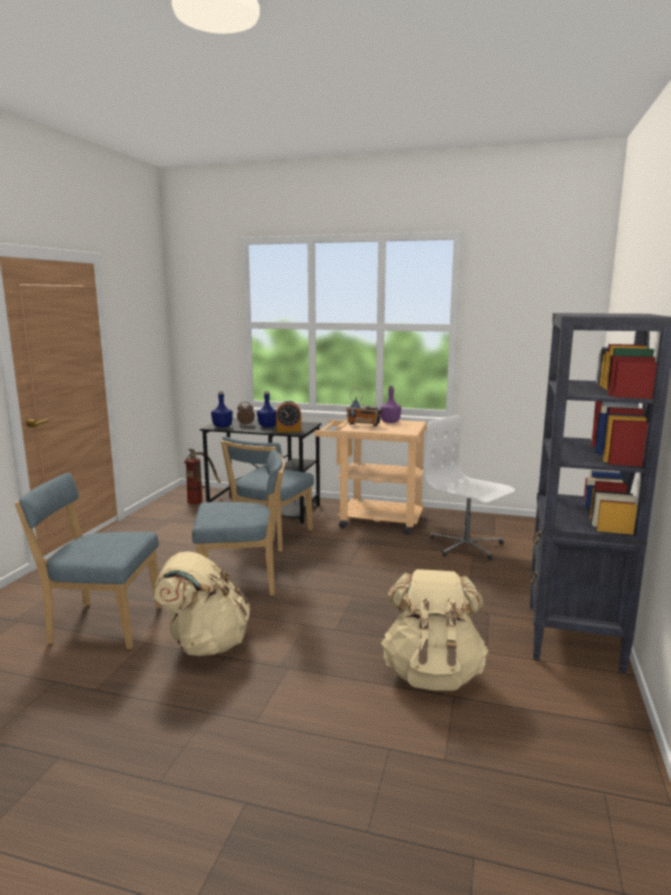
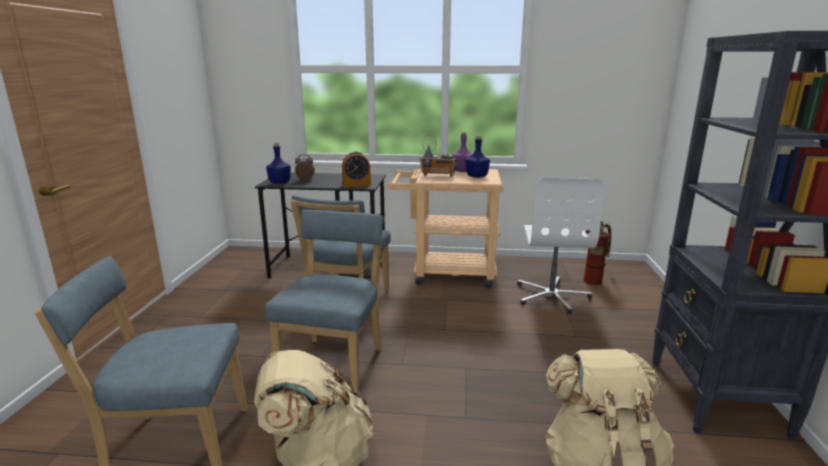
camera: 10 degrees left, 5 degrees up
fire extinguisher [184,449,221,504] -> fire extinguisher moved to [584,221,611,285]
blue chair [192,449,285,596] -> blue chair turned 60 degrees counterclockwise [264,210,383,391]
blue bottle [257,391,277,427] -> blue bottle moved to [466,136,490,178]
white office chair [424,415,515,560] -> white office chair turned 120 degrees counterclockwise [517,178,604,314]

